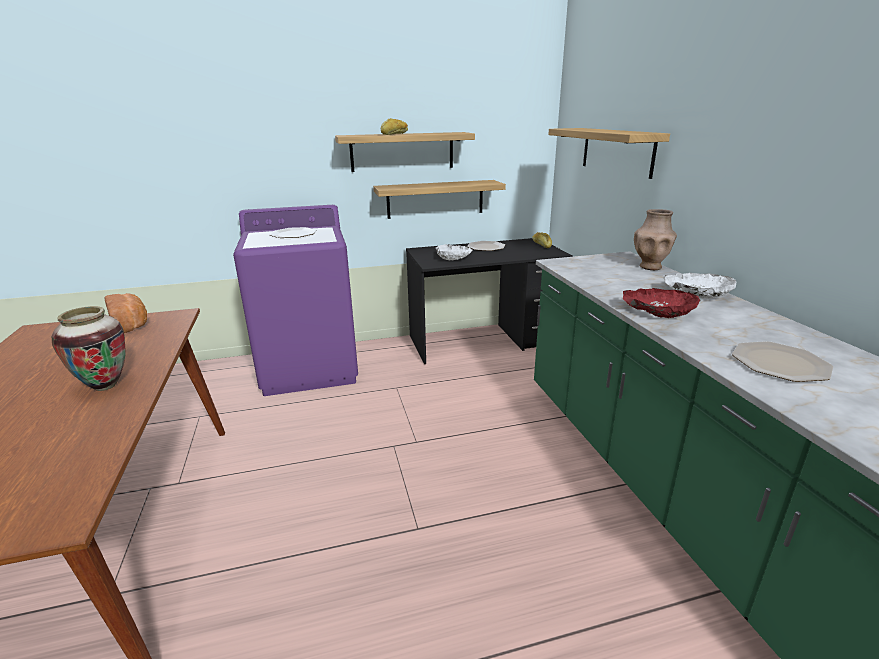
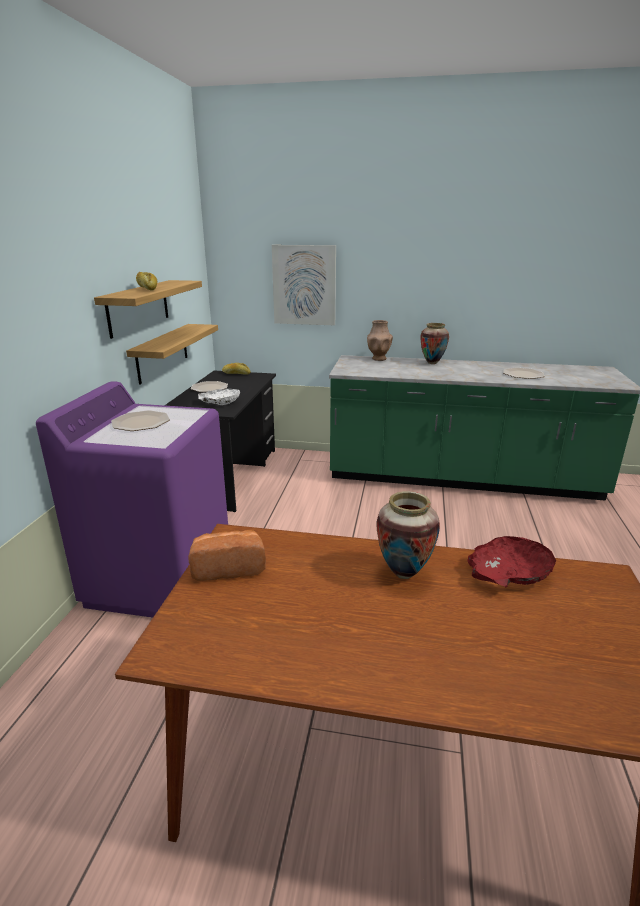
camera: 65 degrees left, 0 degrees up
shelf [548,128,670,179] -> picture [272,245,336,325]
red bowl [623,288,700,318] -> red bowl moved to [467,536,556,587]
white bowl [663,273,737,299] -> vase [421,323,449,364]

